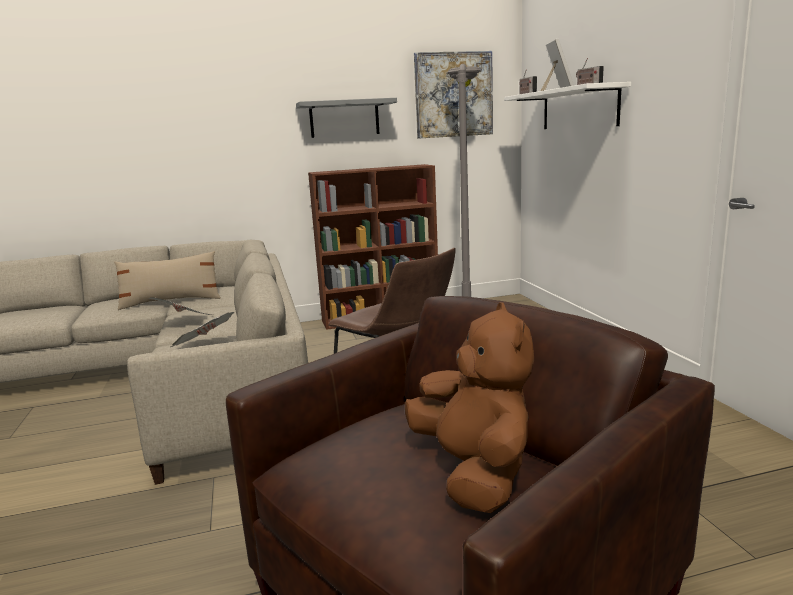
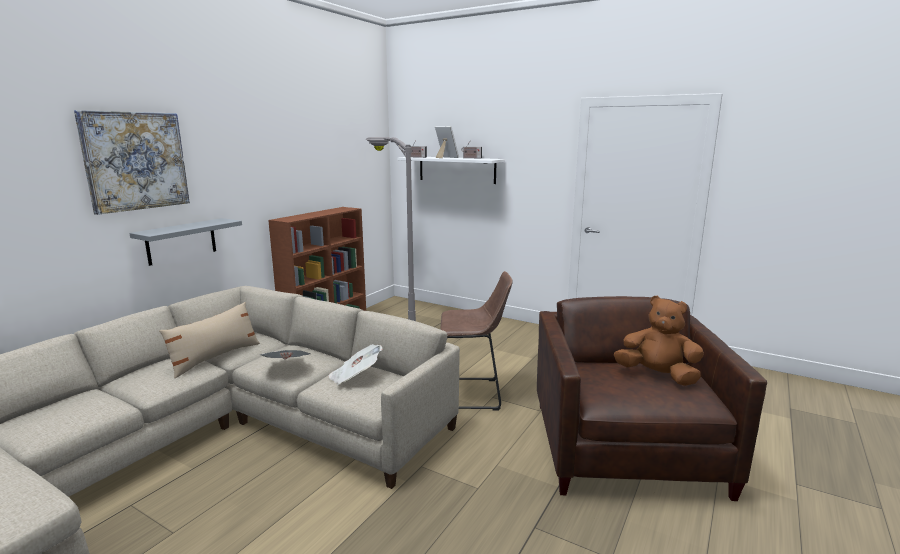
camera: 45 degrees left, 0 degrees up
grey shelf [296,98,397,138] -> grey shelf moved to [129,218,242,266]
picture [414,51,493,139] -> picture moved to [74,110,190,215]

